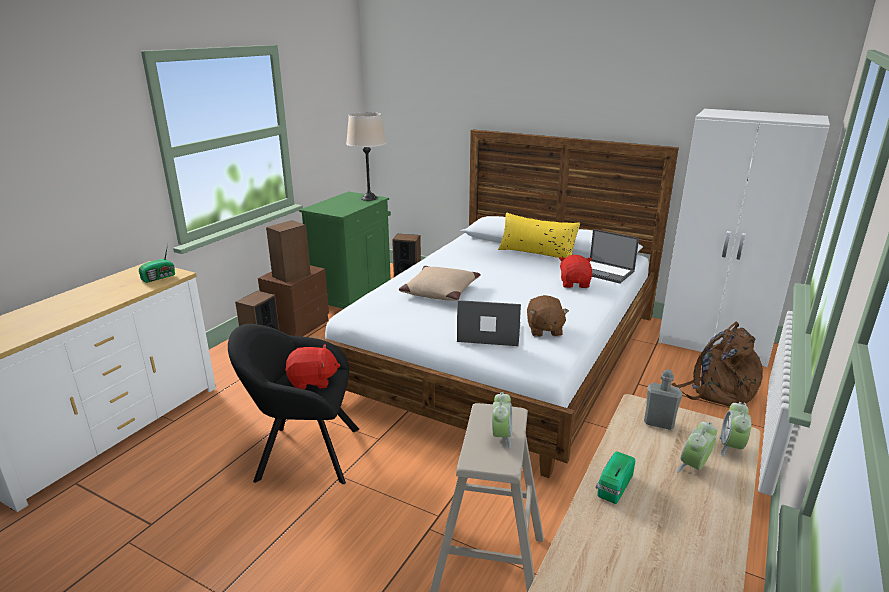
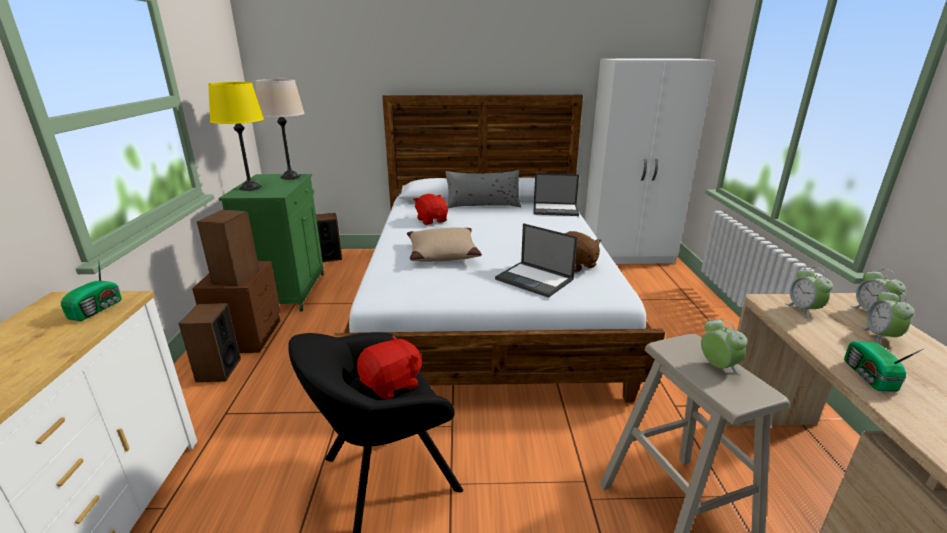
camera: 30 degrees left, 0 degrees up
laptop [457,300,521,346] -> laptop turned 120 degrees counterclockwise [495,223,578,298]
yellow pillow [498,213,580,258] -> grey pillow [445,170,521,208]
red plush toy [559,255,593,288] -> red plush toy moved to [413,194,448,225]
grey bottle [644,369,682,430] -> alarm clock [785,267,833,319]
brown backpack [672,321,763,407] -> none
none -> yellow table lamp [208,82,264,191]

